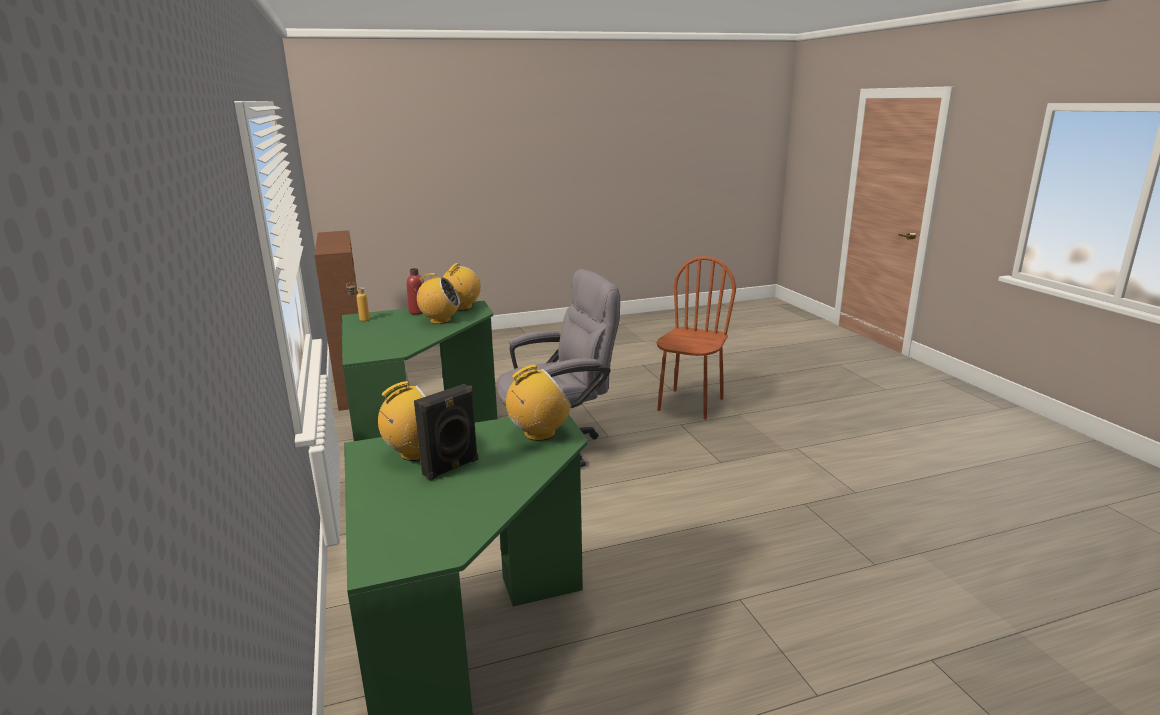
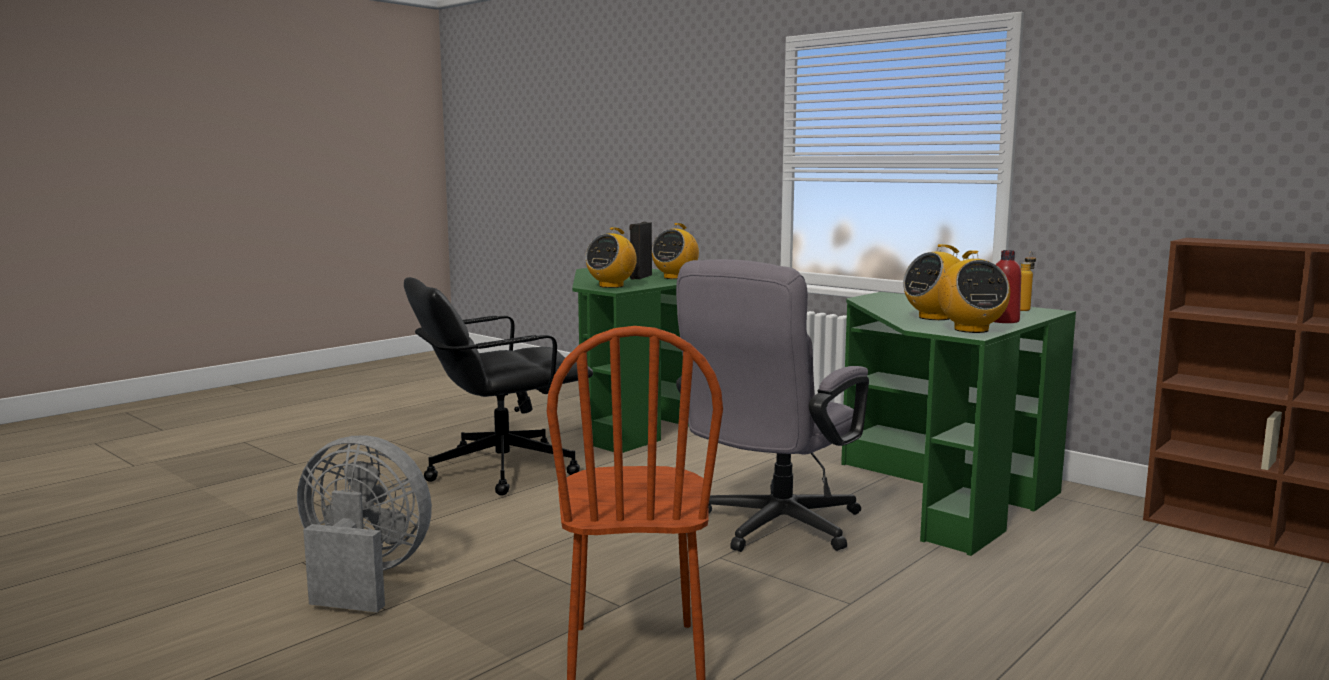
camera: 150 degrees right, 10 degrees down
none -> grey fan [297,435,432,612]
none -> black office chair [404,277,593,496]

